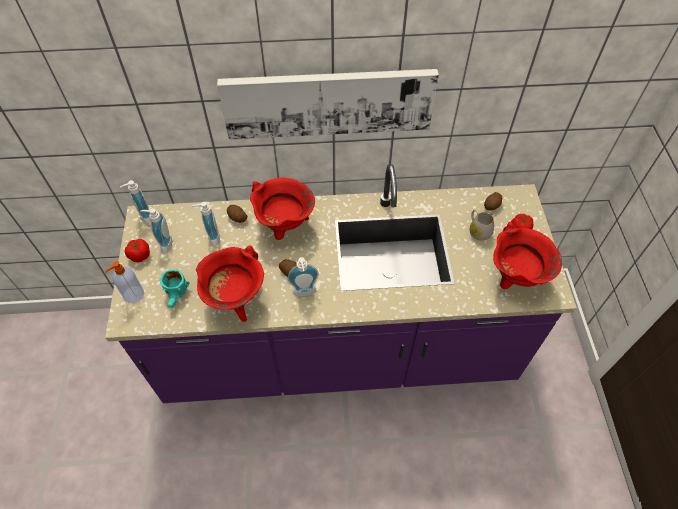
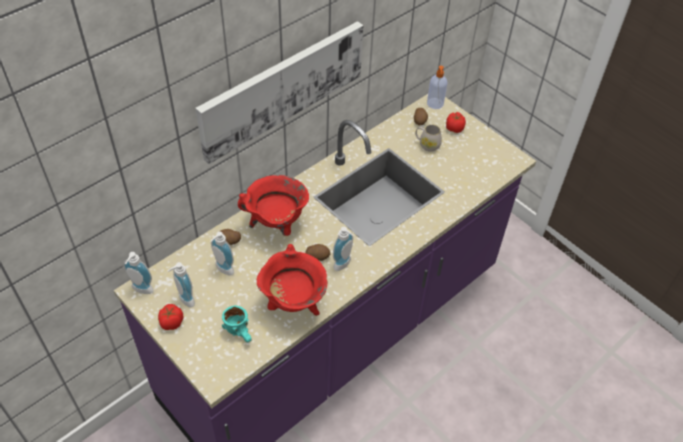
camera: 40 degrees left, 5 degrees down
soap dispenser [105,261,144,304] -> soap dispenser moved to [427,66,447,109]
red cooking pot [493,222,562,289] -> none

